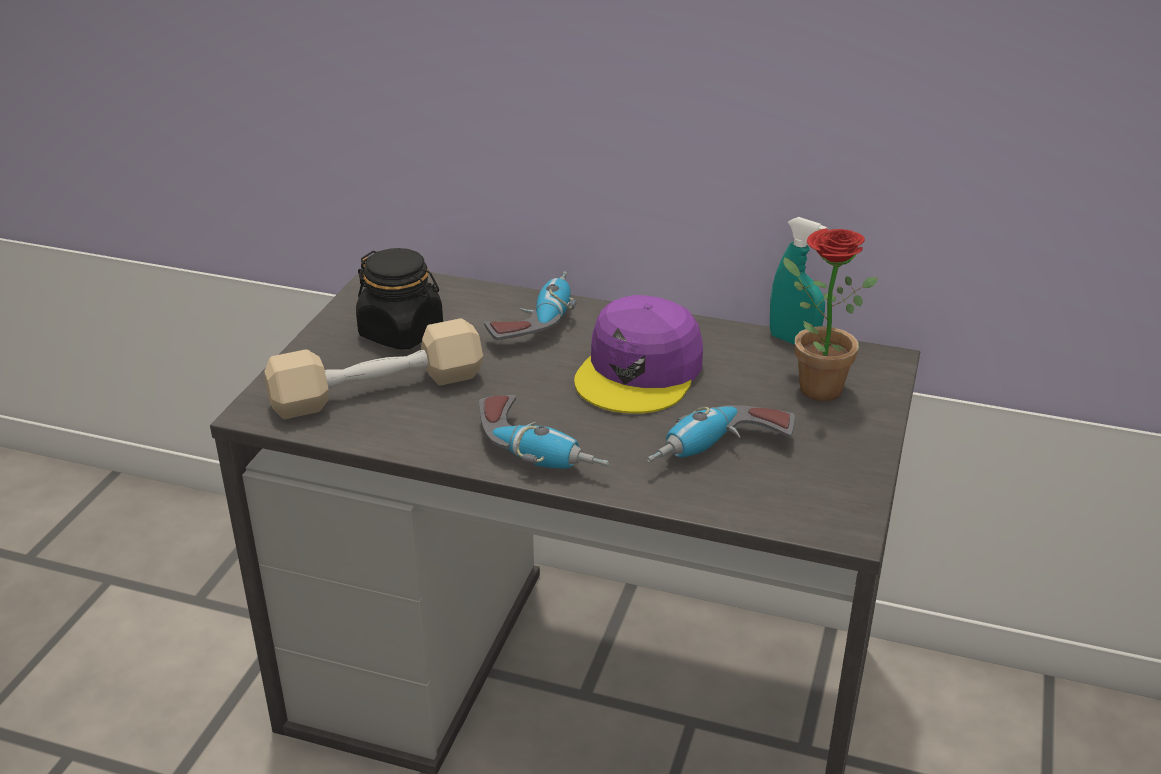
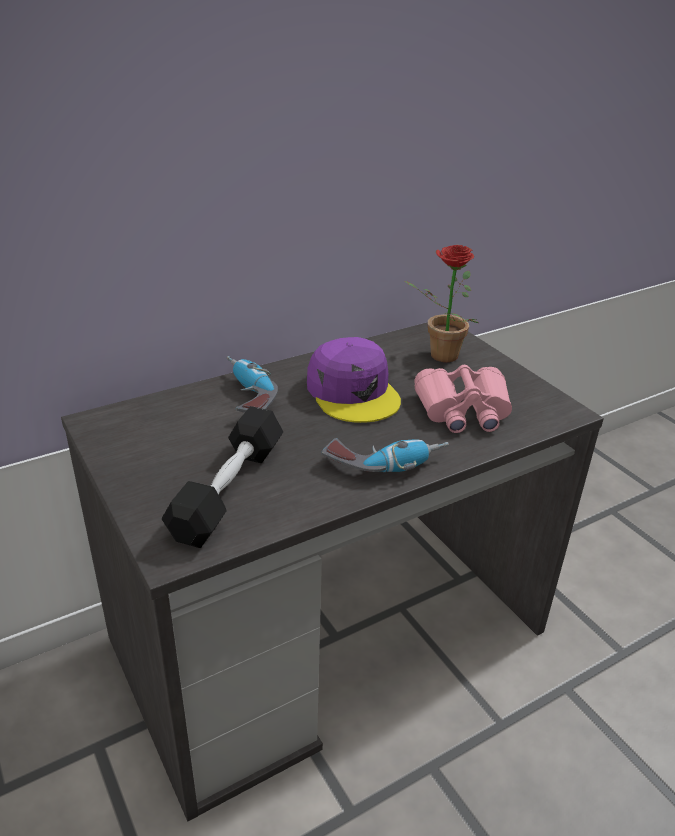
camera: 50 degrees left, 0 degrees up
beige dumbbell [264,318,483,419] -> black dumbbell [162,406,283,548]
black jar [356,248,443,350] -> none
power drill [646,405,795,463] -> pink binoculars [414,365,512,433]
turquoise spray bottle [770,217,828,345] -> none

